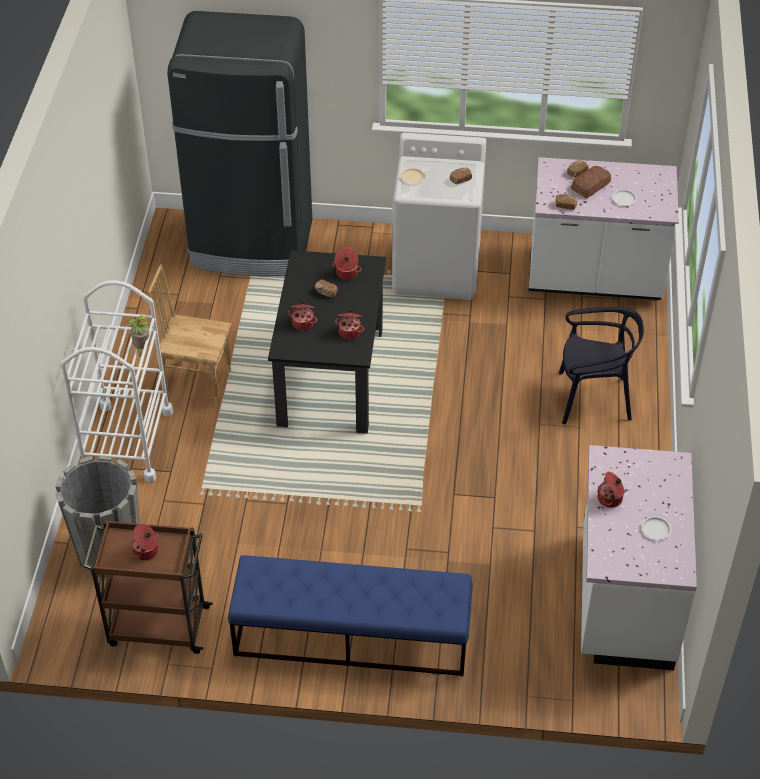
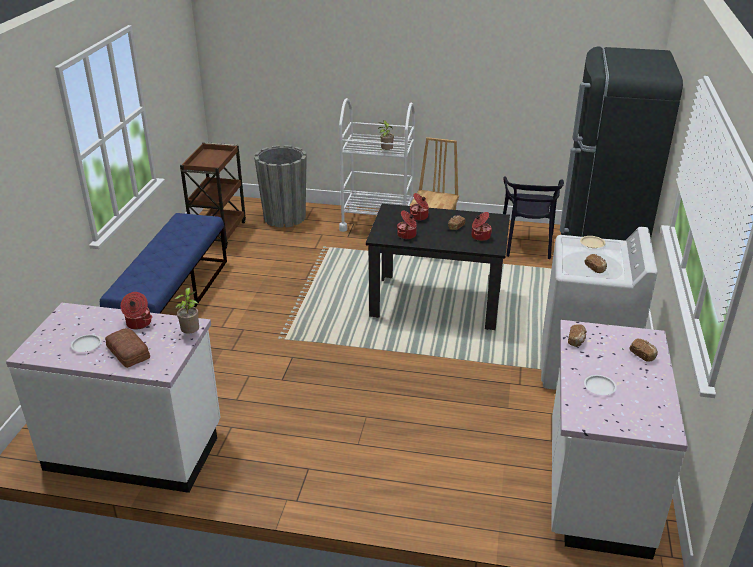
camera: 95 degrees right, 15 degrees down
cooking pot [131,524,158,560] -> none
black chair [559,307,644,424] -> black chair moved to [503,177,564,259]
bread [571,166,611,198] -> bread moved to [105,328,150,368]
none -> potted plant [175,288,199,334]

